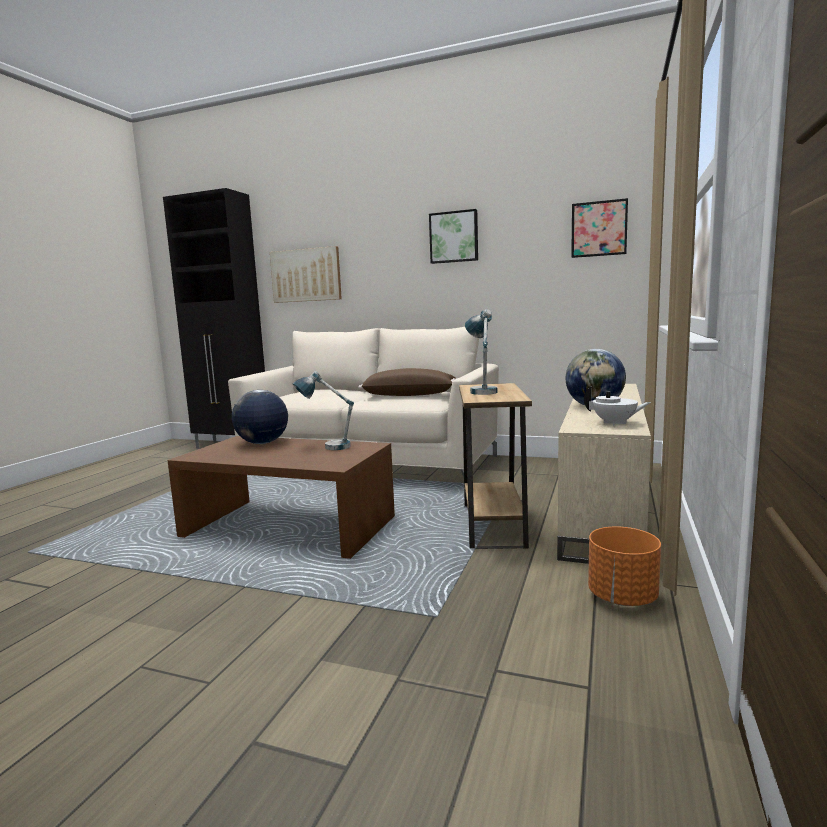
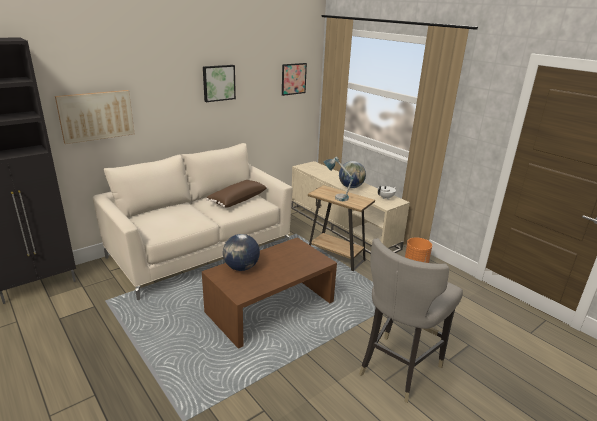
camera: 60 degrees left, 15 degrees up
table lamp [293,371,354,450] -> none
none -> grey stool [359,238,463,403]

